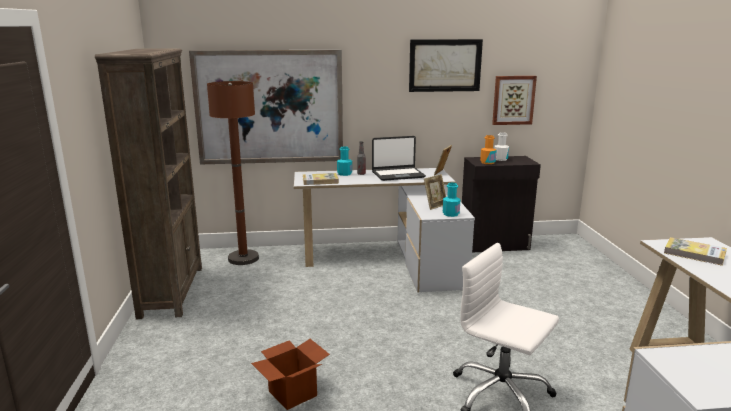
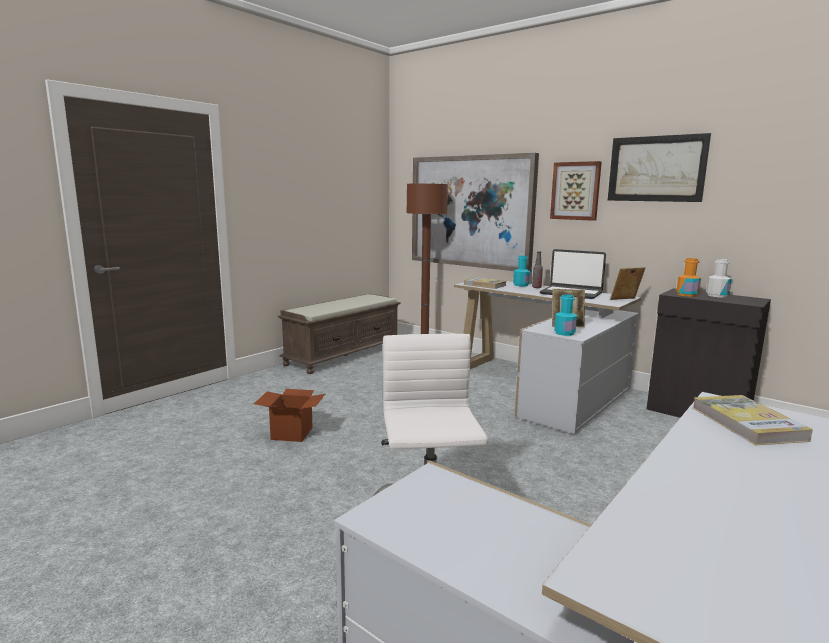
camera: 45 degrees right, 5 degrees down
brown bookcase [95,48,202,319] -> brown bench [278,294,401,374]
picture [492,76,537,125] -> picture moved to [550,161,602,221]

